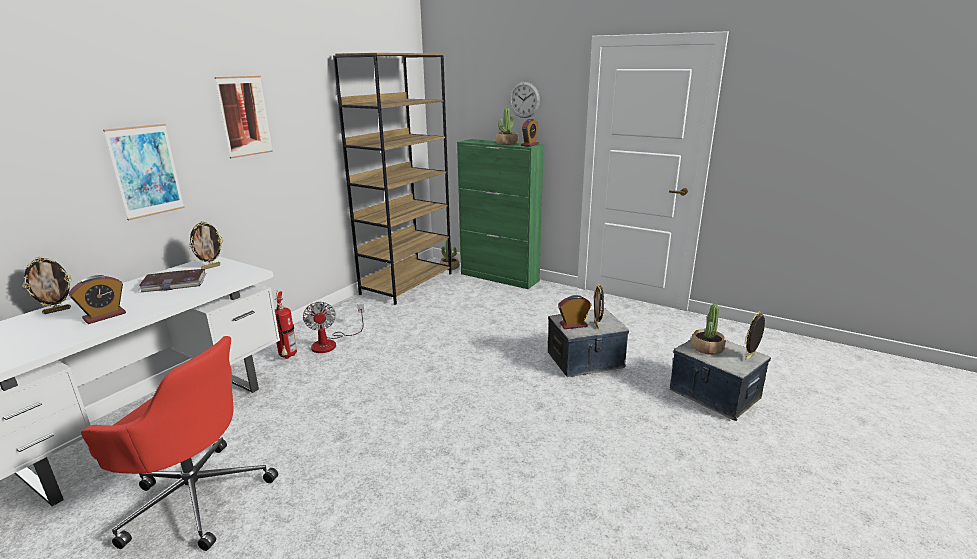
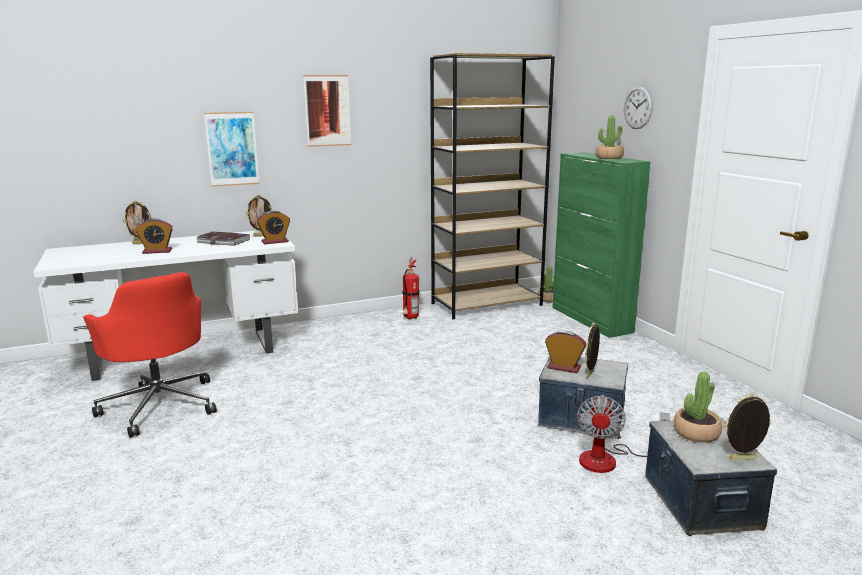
camera: 35 degrees right, 5 degrees down
fire extinguisher [275,292,297,359] -> fire extinguisher moved to [402,257,420,320]
fan [303,302,364,353] -> fan moved to [577,395,670,473]
alarm clock [521,119,539,147] -> alarm clock moved to [257,210,290,244]

